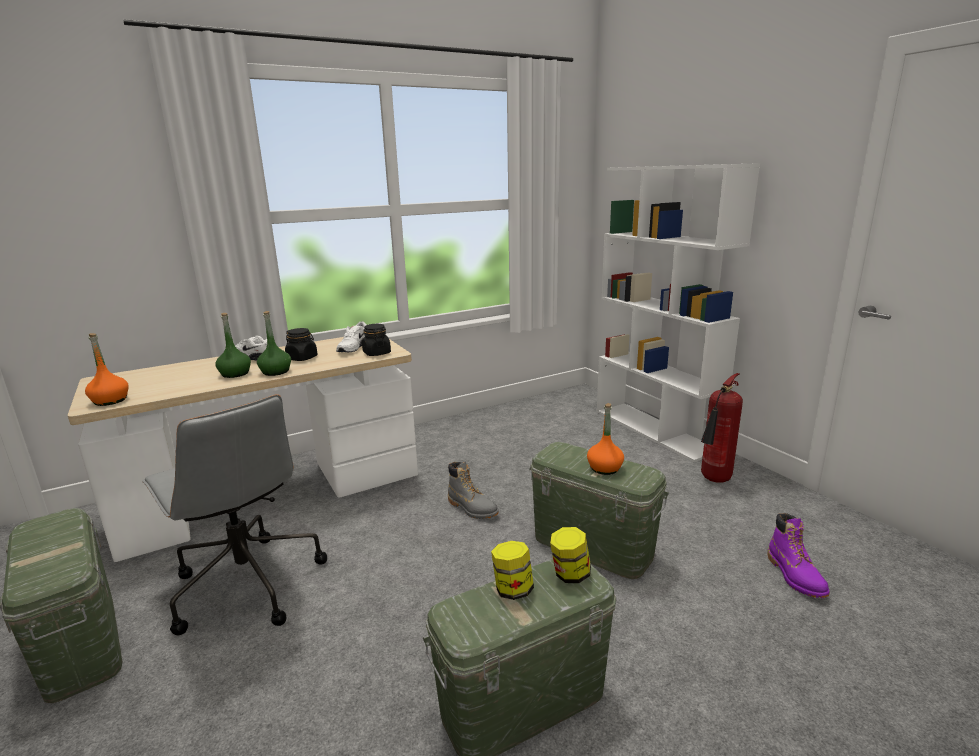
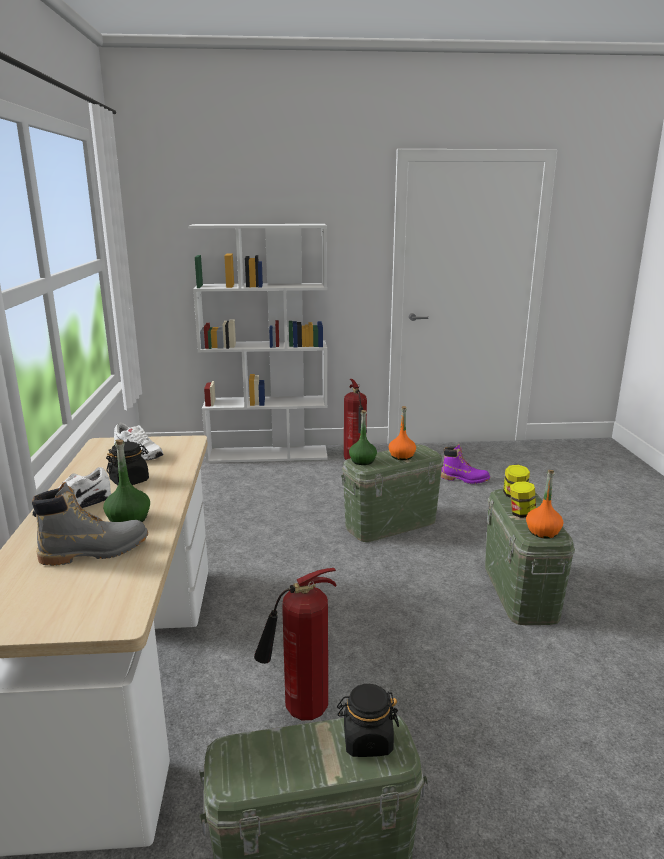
camera: 65 degrees left, 0 degrees up
orange bottle [85,333,128,406] -> orange bottle moved to [526,470,563,539]
grey office chair [142,394,327,635] -> fire extinguisher [254,568,336,720]
green bottle [257,311,291,376] -> green bottle moved to [349,410,377,465]
black jar [362,324,391,356] -> black jar moved to [337,684,399,757]
grey boot [448,462,499,519] -> grey boot moved to [32,482,148,566]

